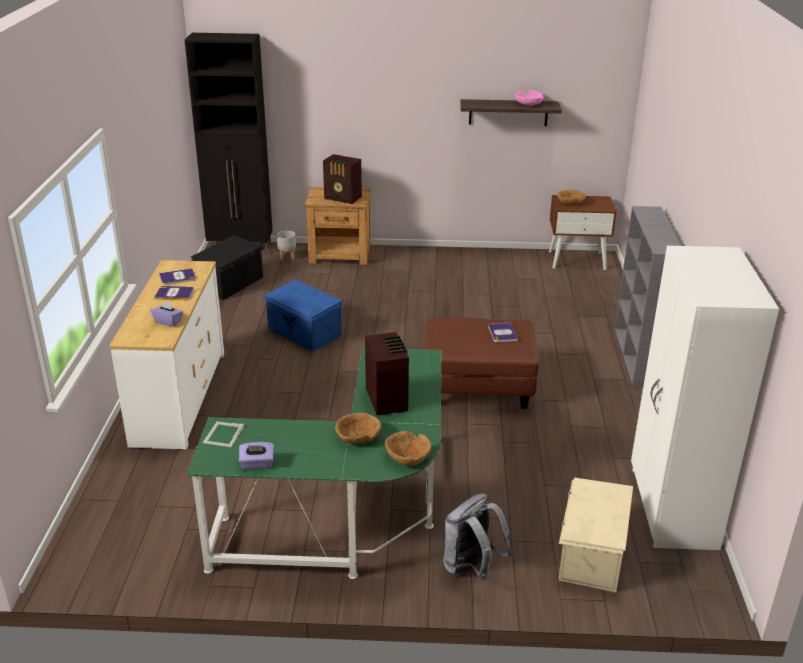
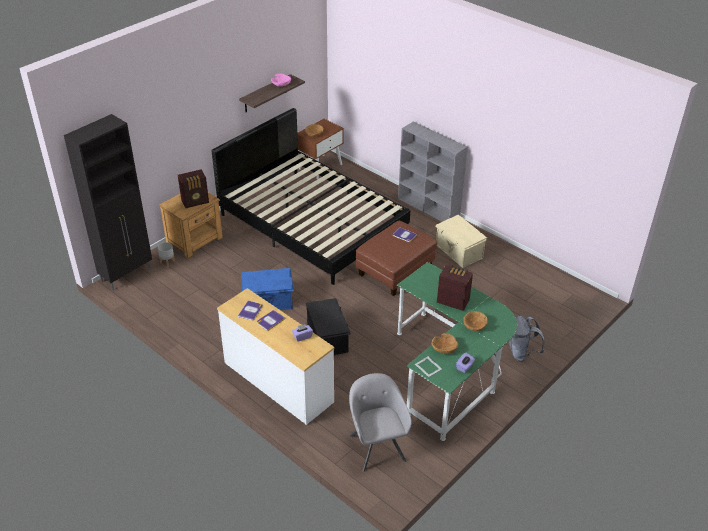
camera: 50 degrees left, 10 degrees up
black storage box [191,235,264,300] -> black storage box moved to [306,298,351,355]
brown bowl [385,431,432,465] -> brown bowl moved to [432,333,458,354]
beige storage box [558,477,633,592] -> beige storage box moved to [435,215,487,268]
white wardrobe [631,246,779,550] -> none
none -> black bed [211,108,410,285]
none -> grey armchair [349,373,412,472]

